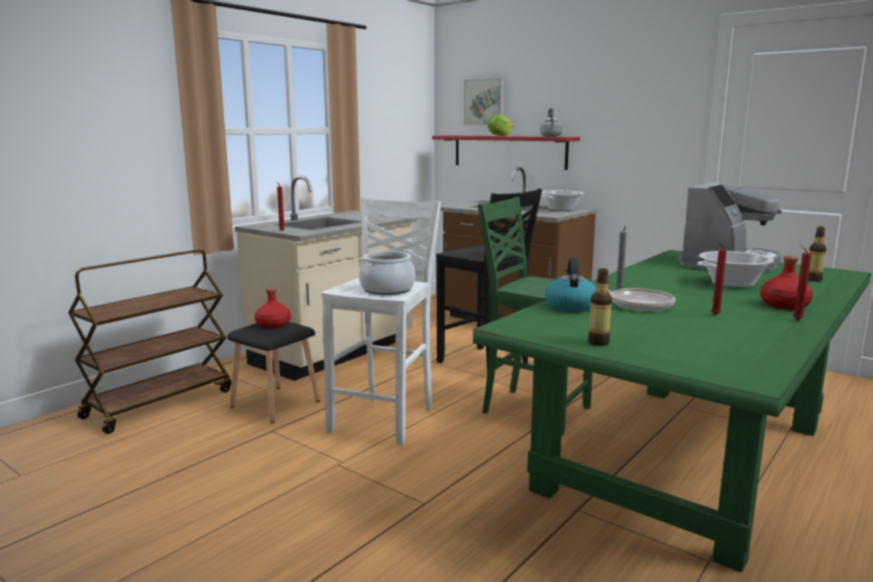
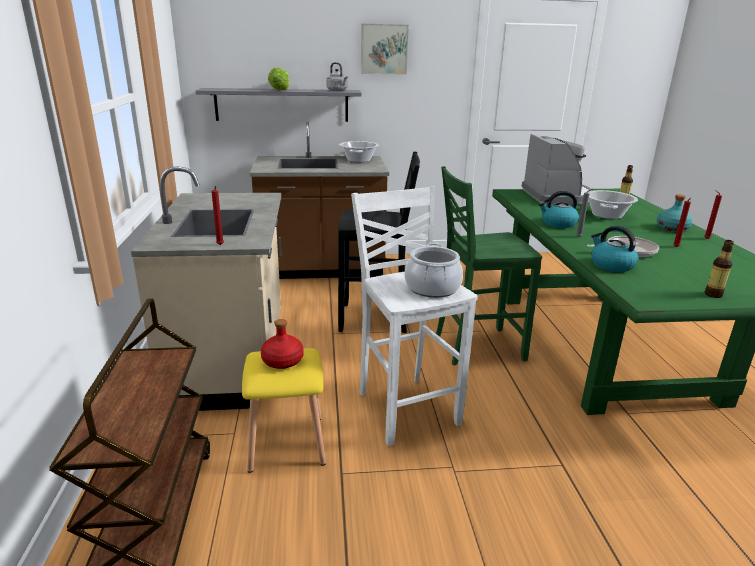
camera: 45 degrees left, 10 degrees up
black stool [227,322,320,423] -> yellow stool [242,348,326,473]
red shelf [432,135,580,170] -> grey shelf [196,88,362,122]
picture [464,78,504,125] -> picture moved to [361,24,409,75]
red bottle [760,256,813,310] -> turquoise bottle [657,194,692,232]
none -> kettle [539,191,579,228]

